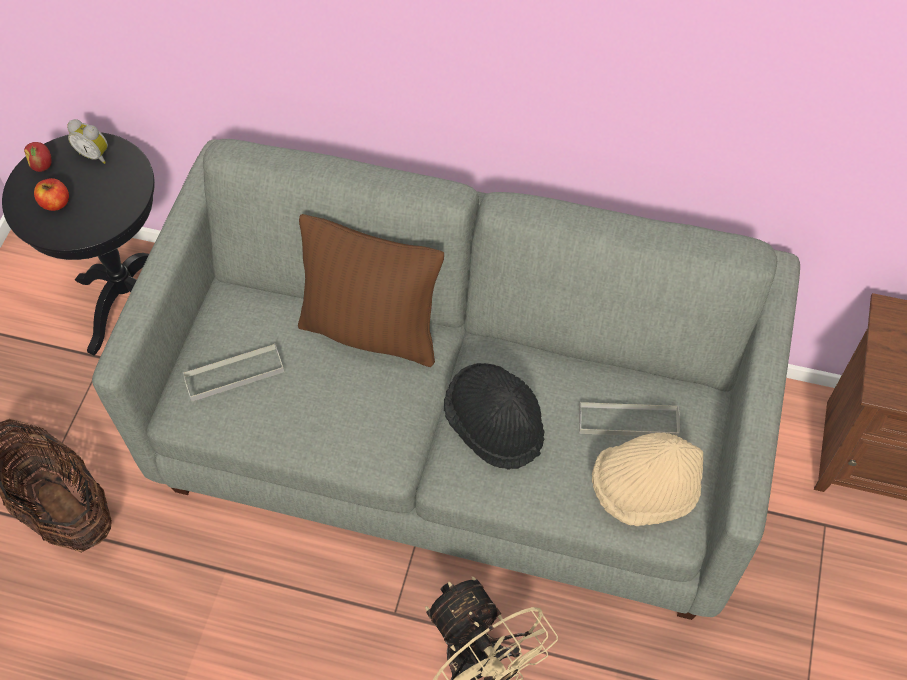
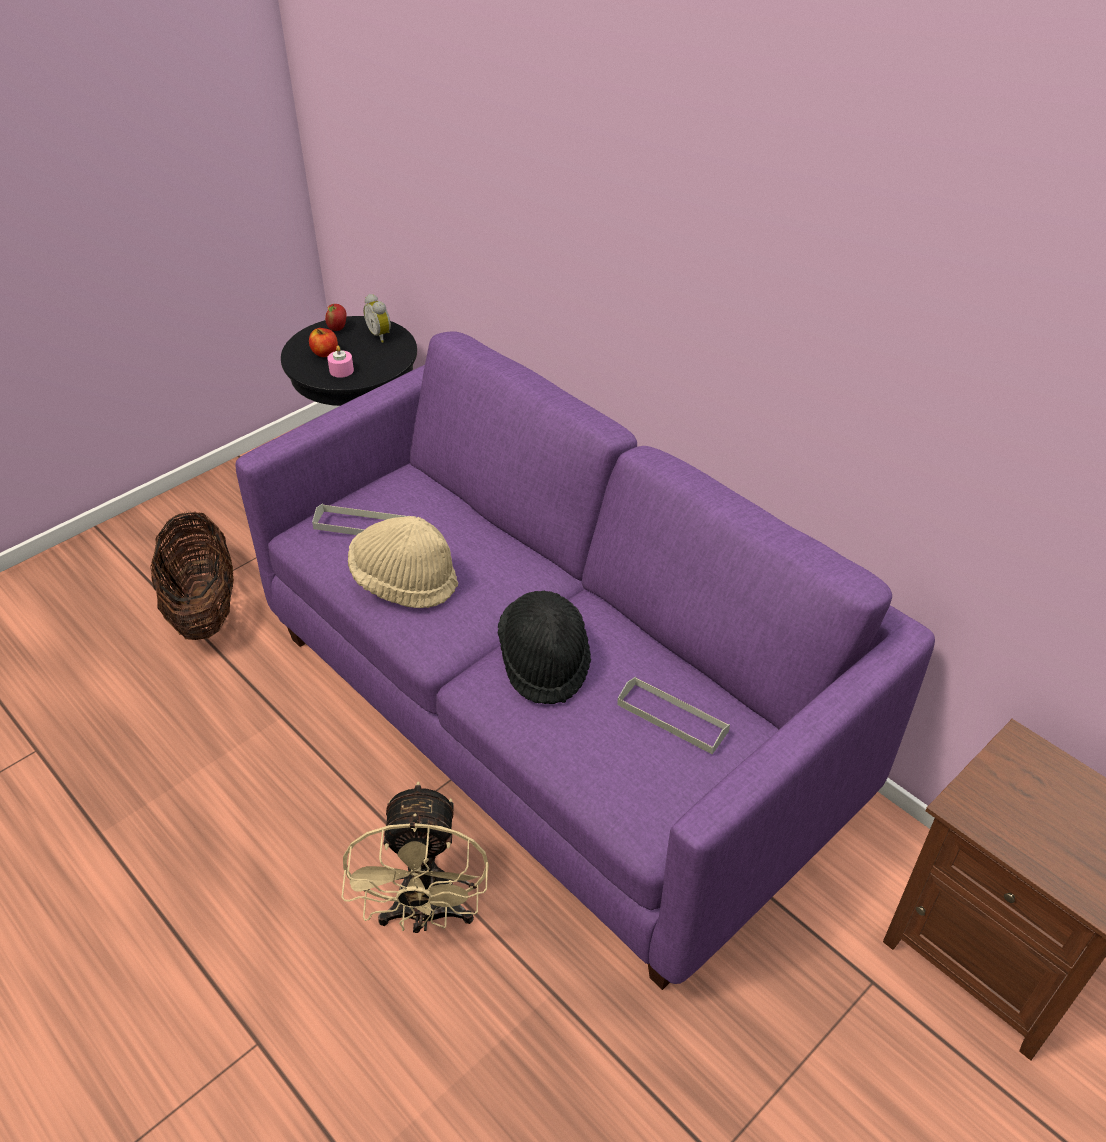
camera: 30 degrees right, 15 degrees down
grey sofa [92,139,800,620] -> purple sofa [235,331,935,990]
brown pillow [298,214,444,367] -> none
beige hat [592,433,703,526] -> beige hat moved to [348,516,458,608]
none -> pink candle [327,346,354,378]

